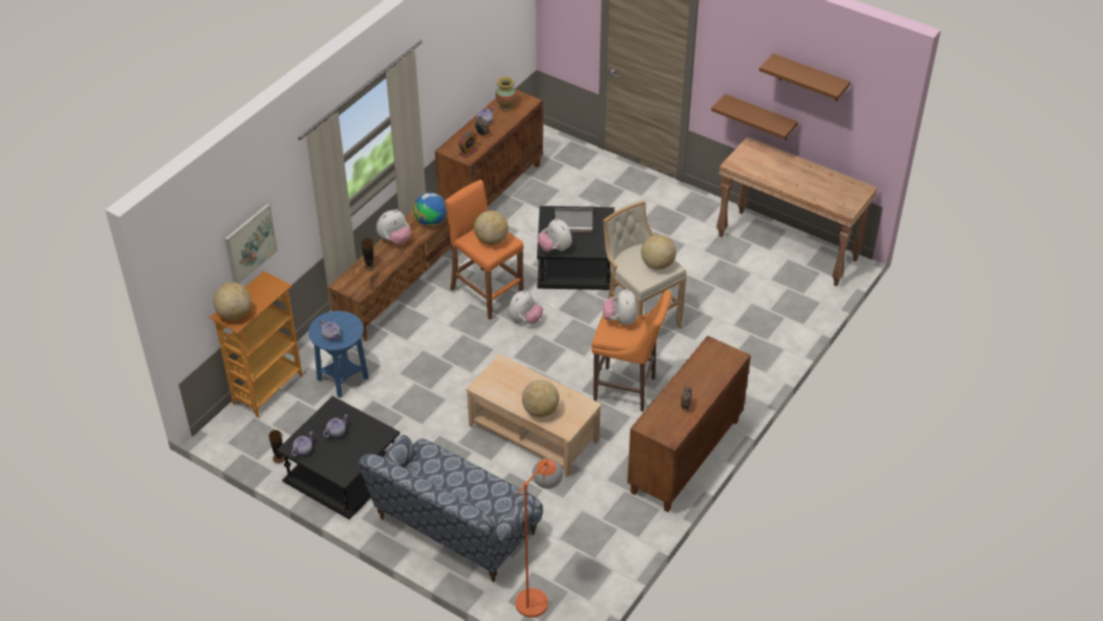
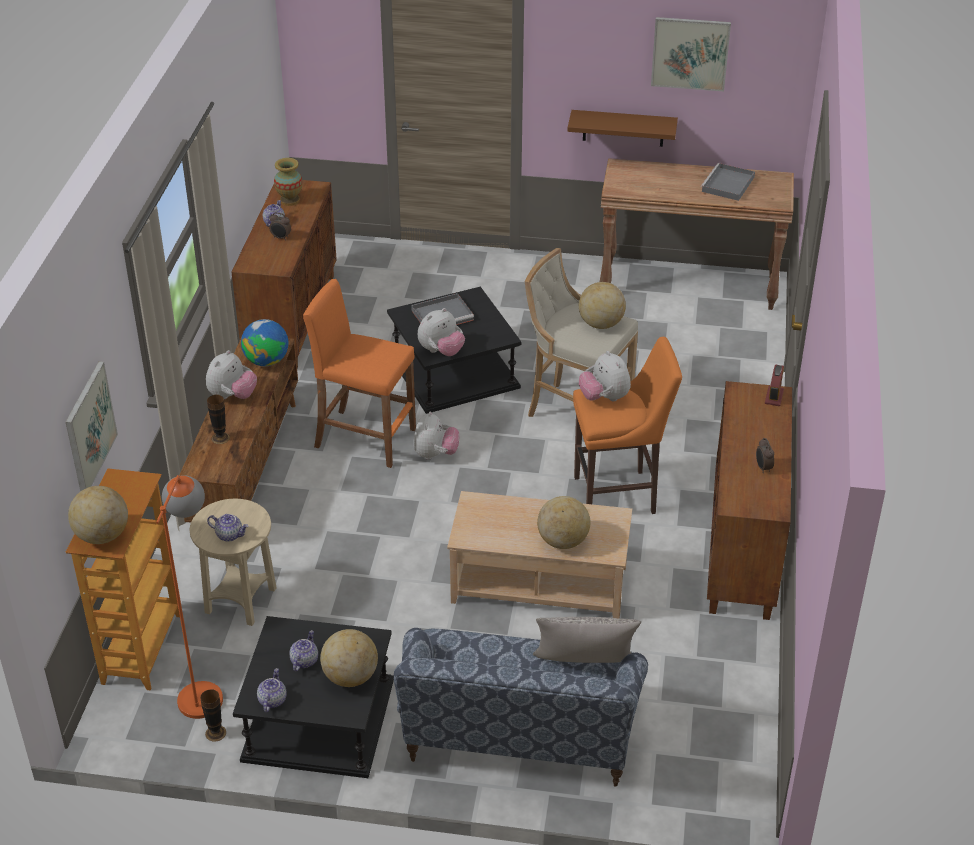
camera: 25 degrees left, 5 degrees down
blue side table [308,311,369,398] -> beige side table [190,499,276,626]
alarm clock [458,131,478,158] -> alarm clock moved to [765,365,784,406]
globe [474,211,508,245] -> globe moved to [320,629,378,687]
orange floor lamp [515,458,563,618] -> orange floor lamp moved to [156,475,223,719]
plush toy [538,218,572,252] -> plush toy turned 75 degrees counterclockwise [418,308,465,356]
brown shelf [759,54,850,101] -> picture [651,17,731,91]
none -> grey pillow [533,617,641,663]
none -> grey tray [701,163,755,201]

